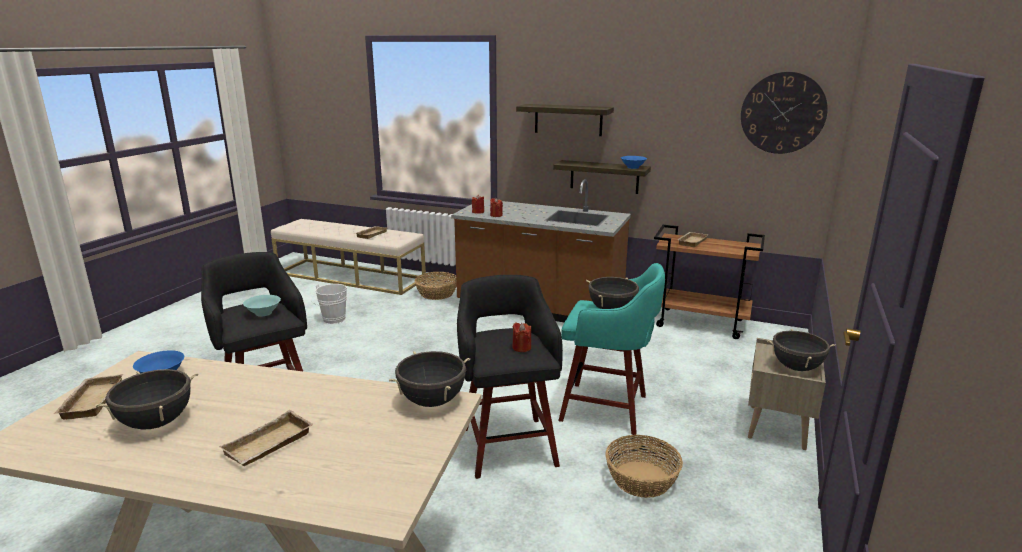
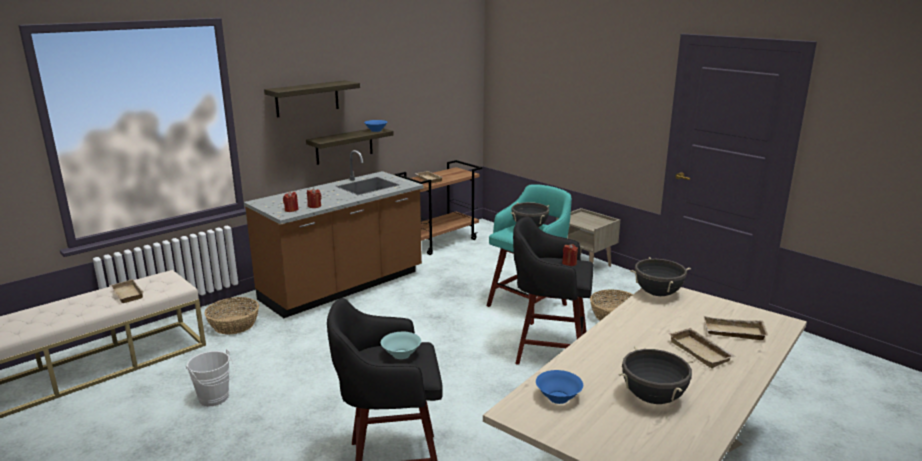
camera: 65 degrees left, 0 degrees up
beige tray [54,374,123,420] -> beige tray moved to [704,316,768,340]
wall clock [741,72,828,154] -> none
black cooking pot [767,329,836,371] -> none

